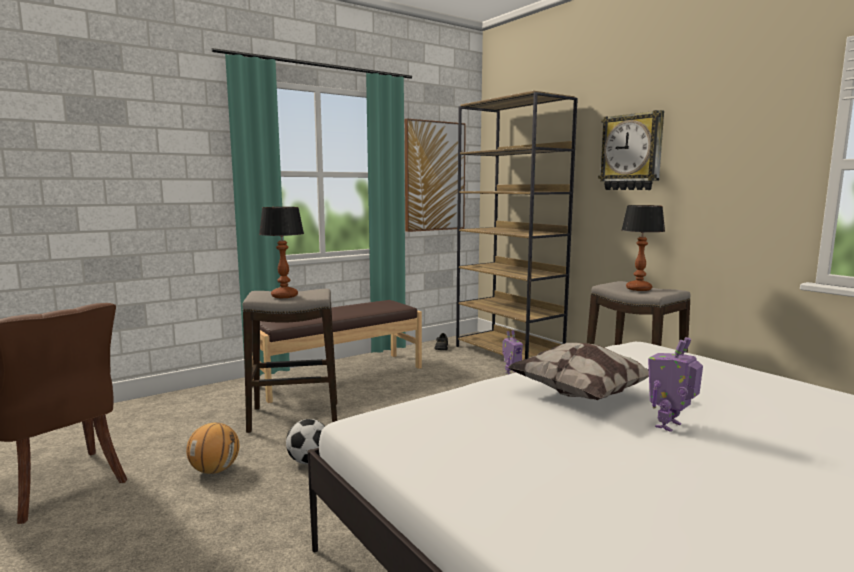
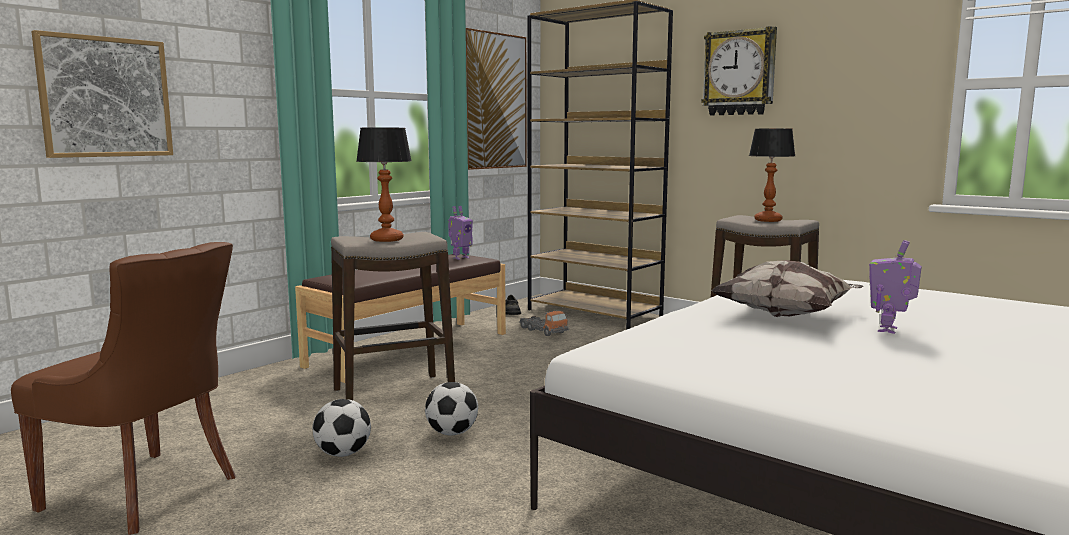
camera: 15 degrees left, 0 degrees up
basketball [186,422,239,474] -> football [313,399,371,457]
toy robot [502,330,523,374] -> toy robot moved to [448,206,473,260]
none -> picture [31,30,173,158]
none -> toy truck [519,311,569,336]

